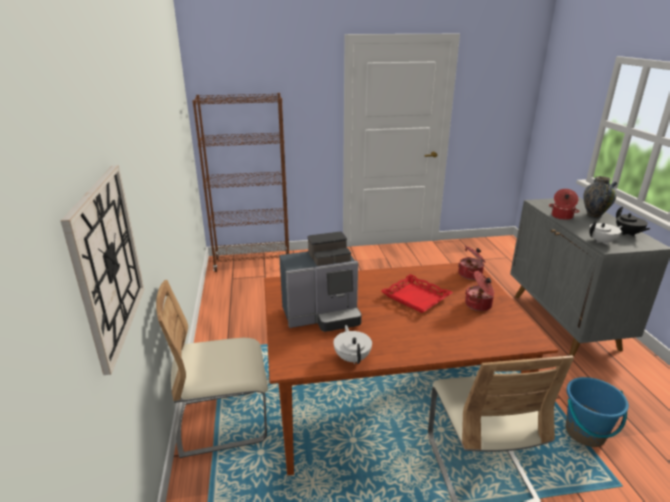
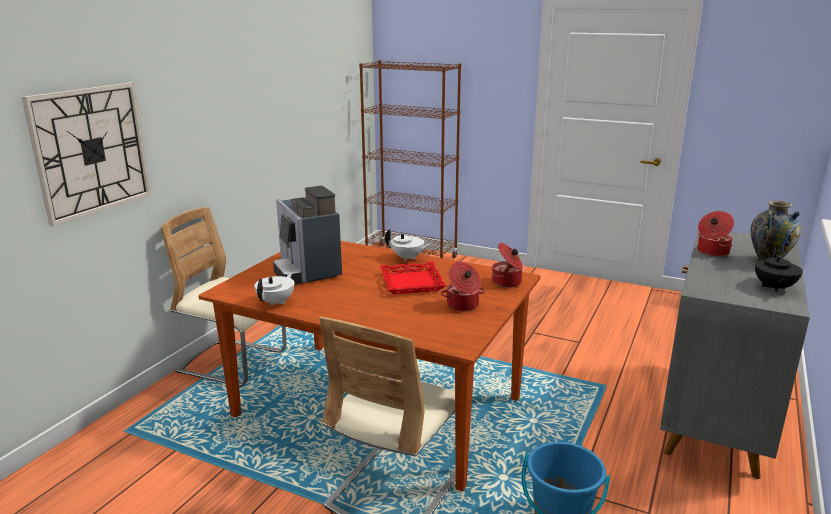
camera: 35 degrees right, 5 degrees down
coffee machine [279,232,362,332] -> coffee machine turned 45 degrees clockwise [273,186,342,285]
white teapot [589,221,622,245] -> white teapot moved to [385,229,433,261]

